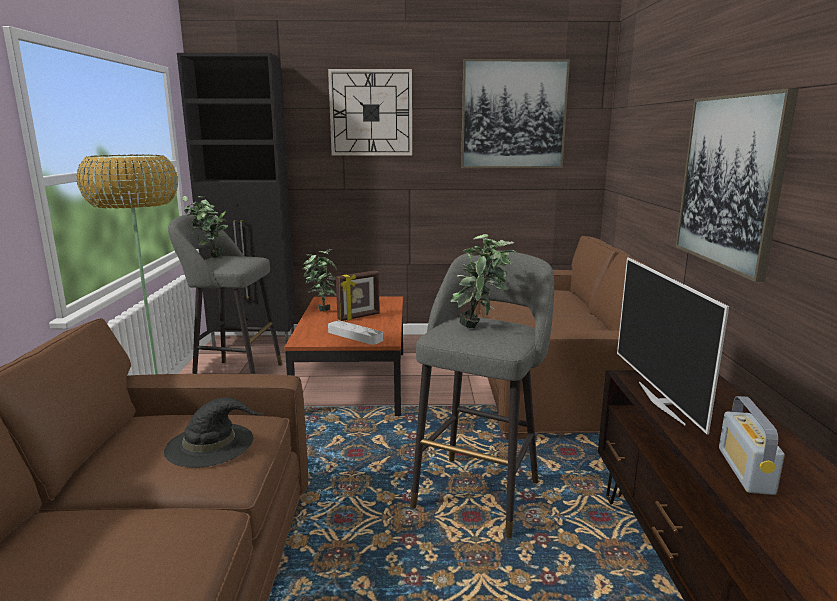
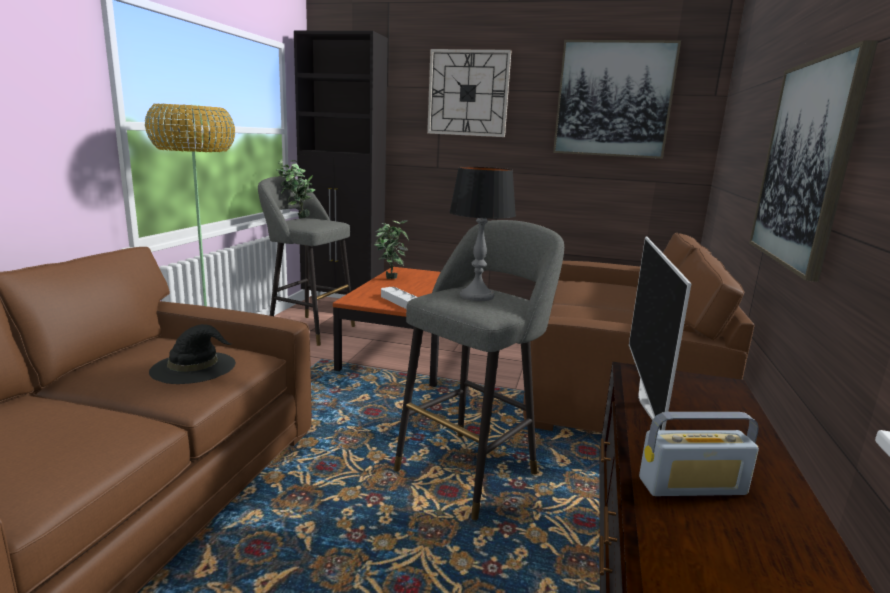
camera: 15 degrees right, 0 degrees up
picture frame [336,271,380,321] -> none
potted plant [451,234,516,328] -> table lamp [449,167,516,301]
radio [719,396,785,495] -> radio turned 120 degrees counterclockwise [639,412,759,496]

